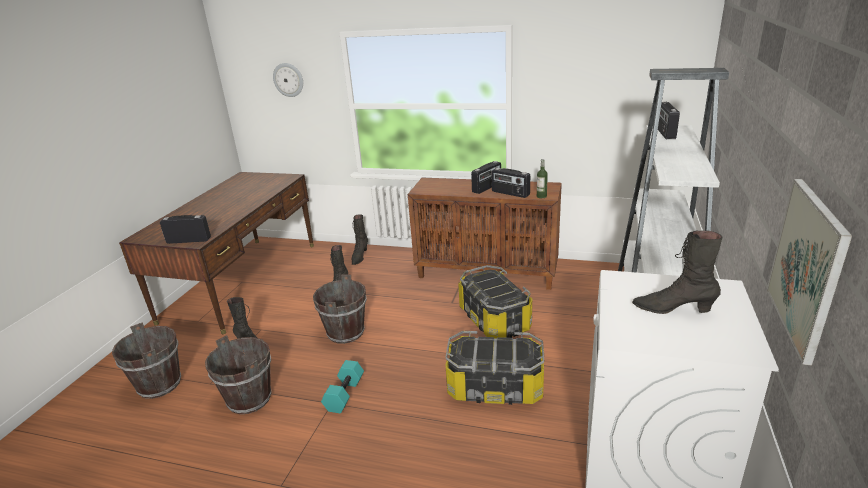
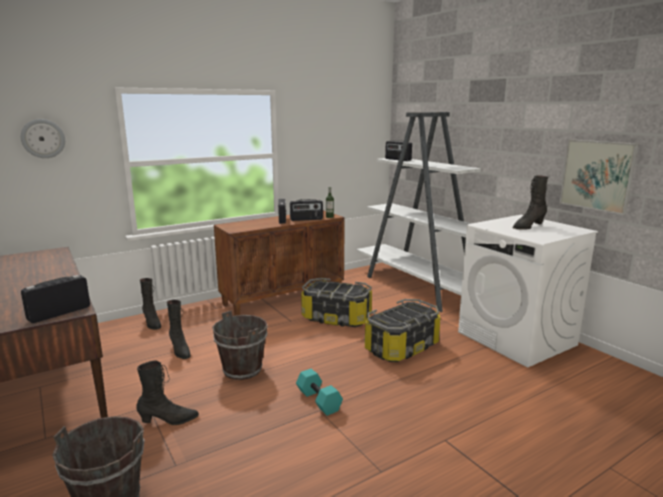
camera: 50 degrees left, 10 degrees down
brown bucket [205,335,271,414] -> none

